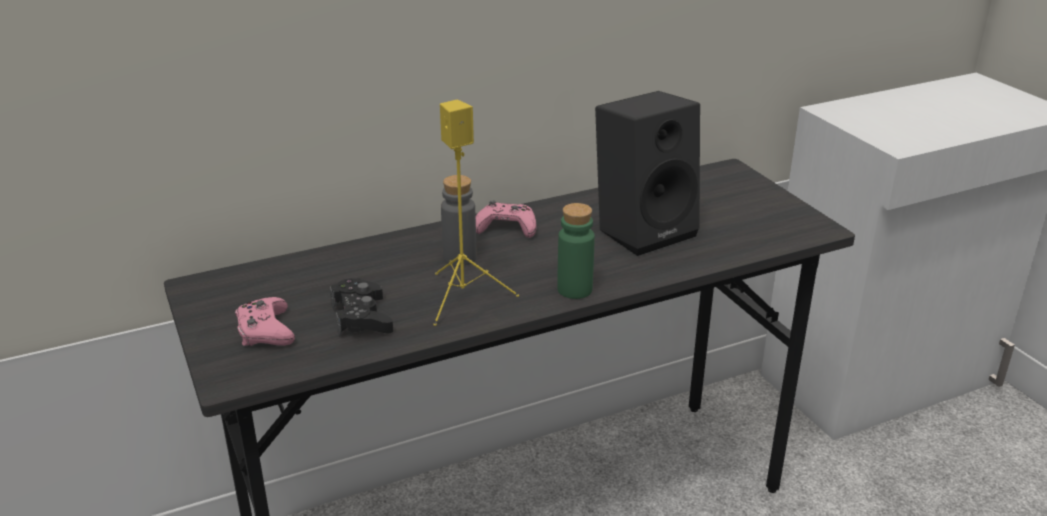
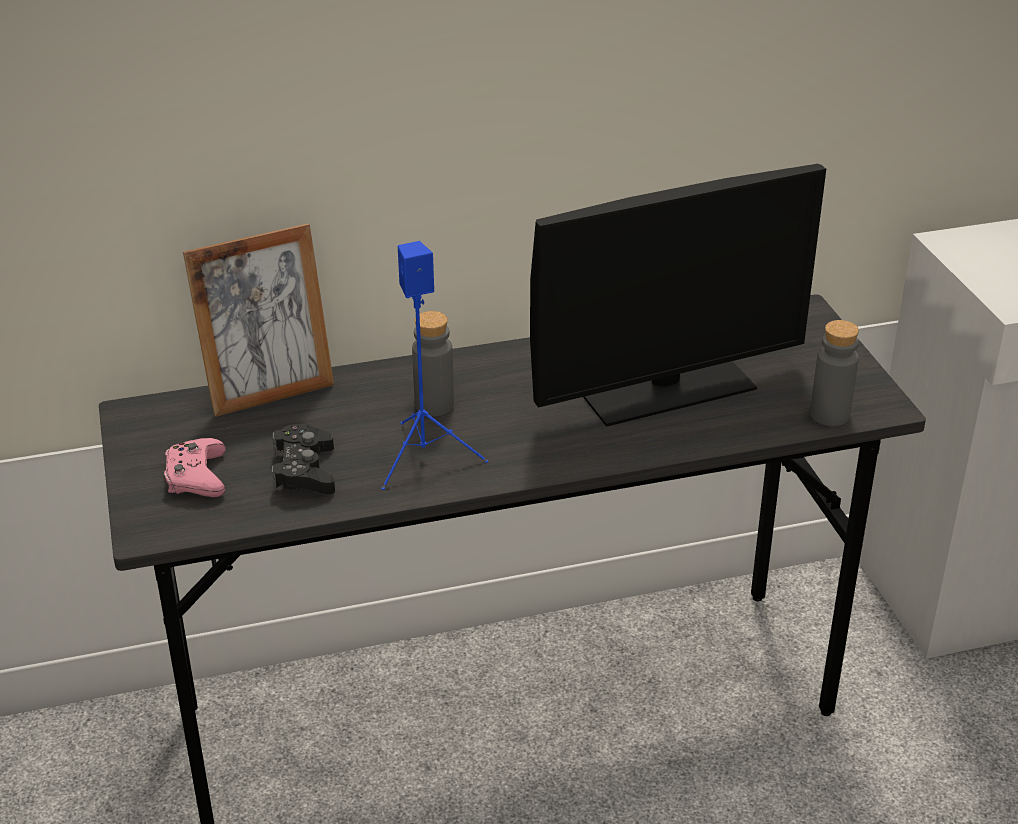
camera: 10 degrees right, 5 degrees up
yellow speaker [434,99,519,326] -> blue speaker [381,241,488,490]
pink game controller [476,200,536,238] -> none
green bottle [557,203,595,299] -> none
black speaker [595,91,700,256] -> monitor [530,164,826,427]
none -> picture frame [183,223,334,417]
none -> grey bottle [810,320,859,426]

